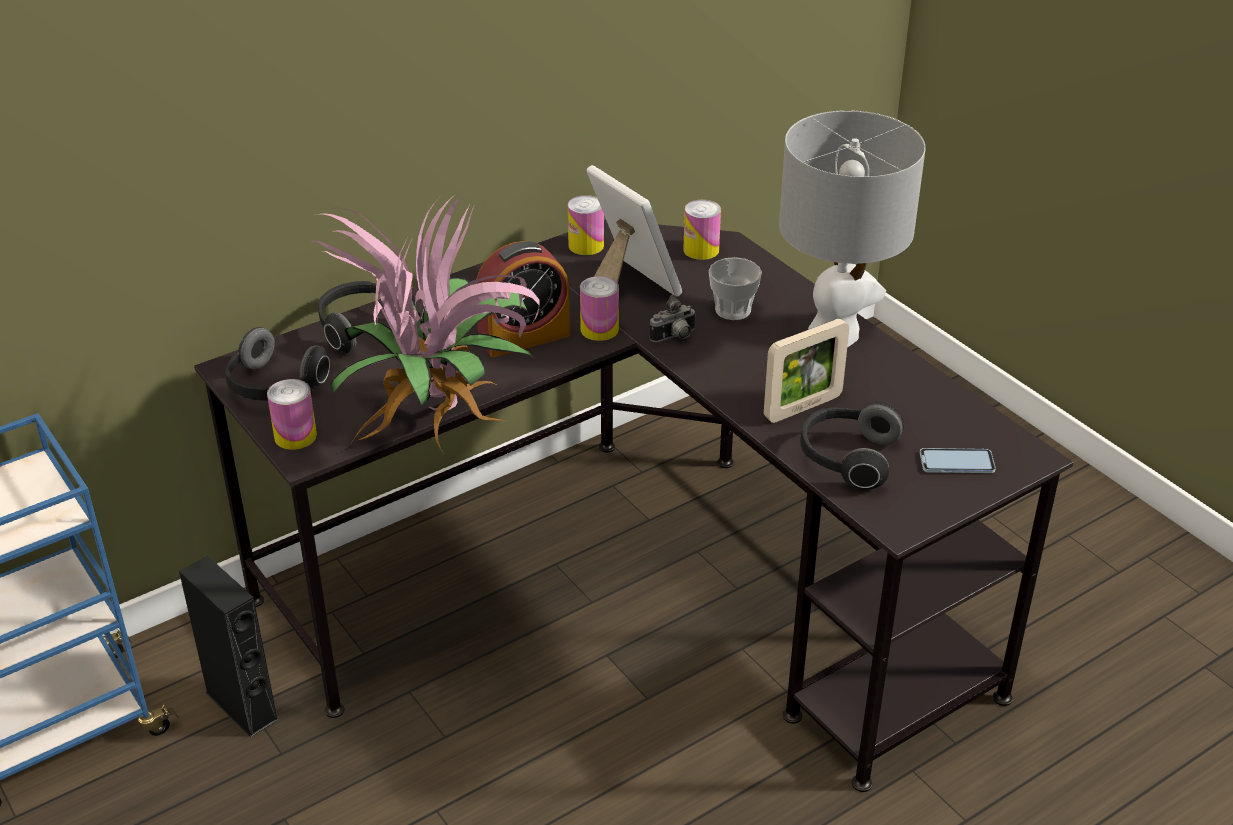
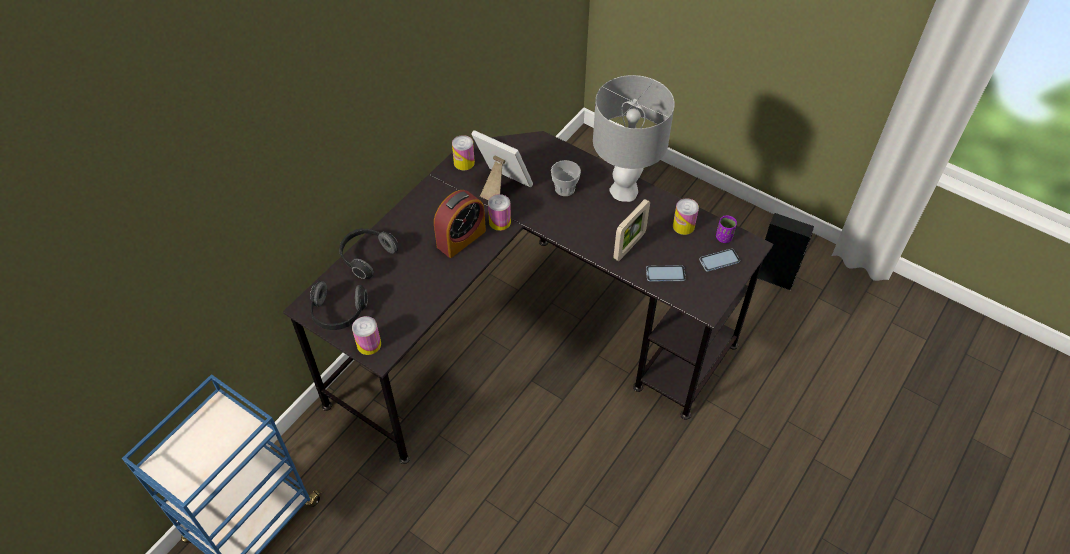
camera: 20 degrees left, 15 degrees up
black speaker [179,556,279,737] -> black speaker moved to [757,213,814,291]
potted plant [311,194,539,455] -> none
camera [650,295,696,342] -> none
can [683,200,721,260] -> can moved to [673,198,699,235]
headphones [800,403,904,490] -> phone [646,265,686,281]
none -> purple cup [716,216,737,243]

